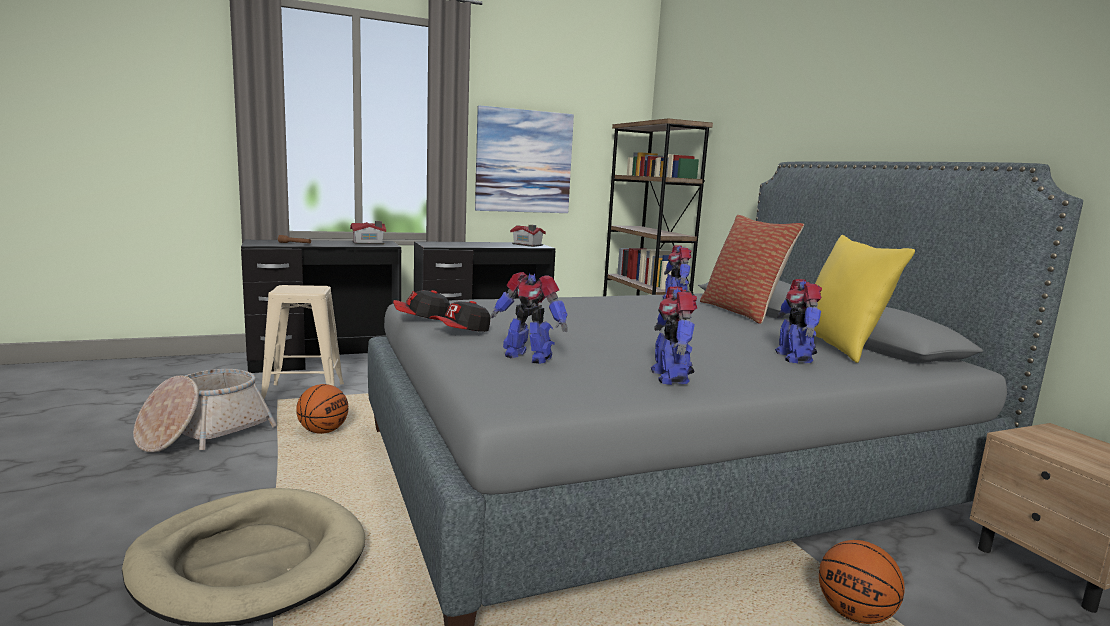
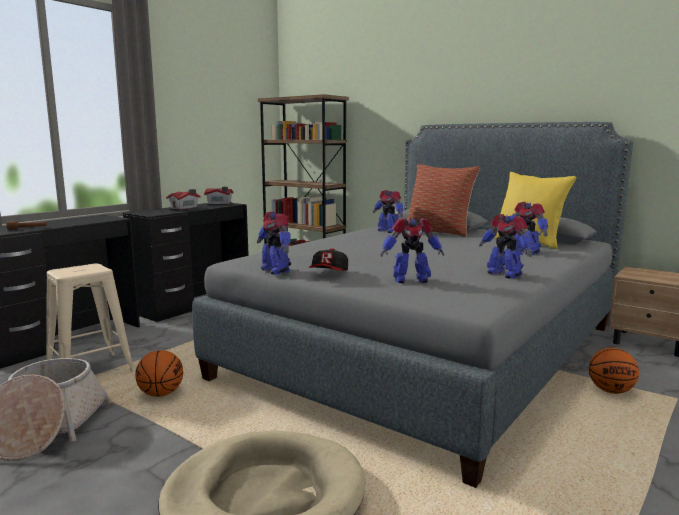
camera: 30 degrees left, 0 degrees up
toy house [350,221,386,245] -> toy house moved to [166,189,200,211]
cap [393,290,450,320] -> toy robot [257,212,291,275]
picture [475,105,574,213] -> none

